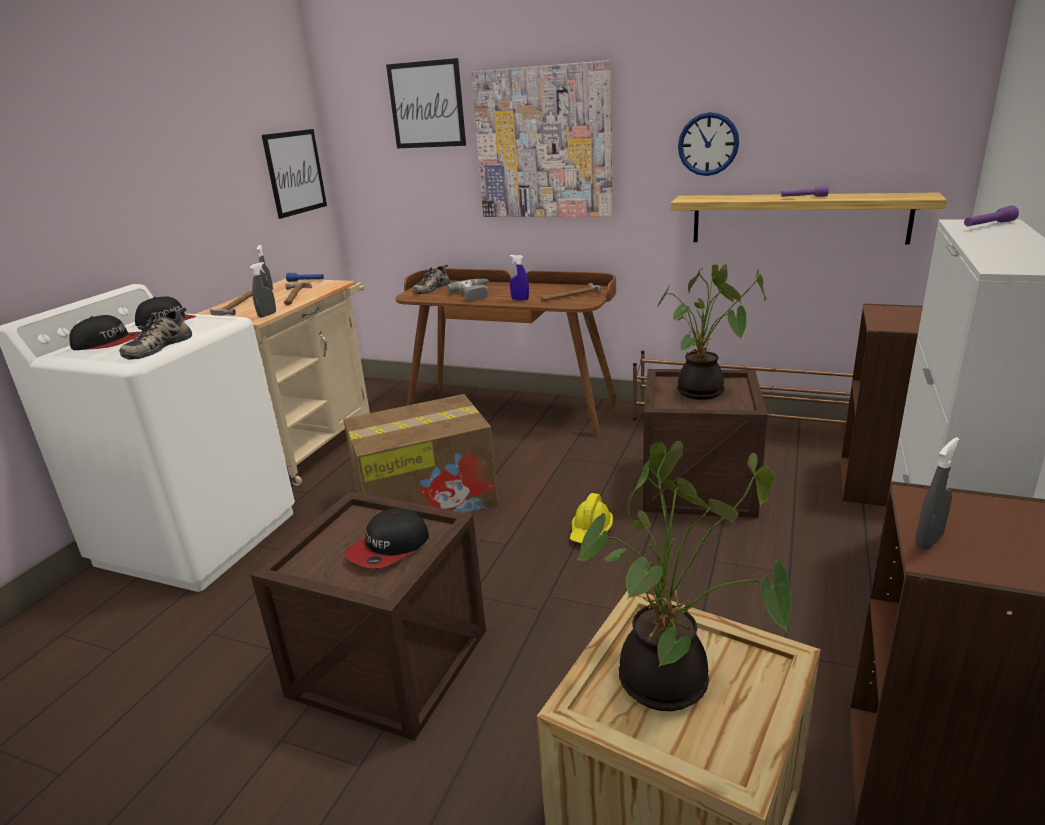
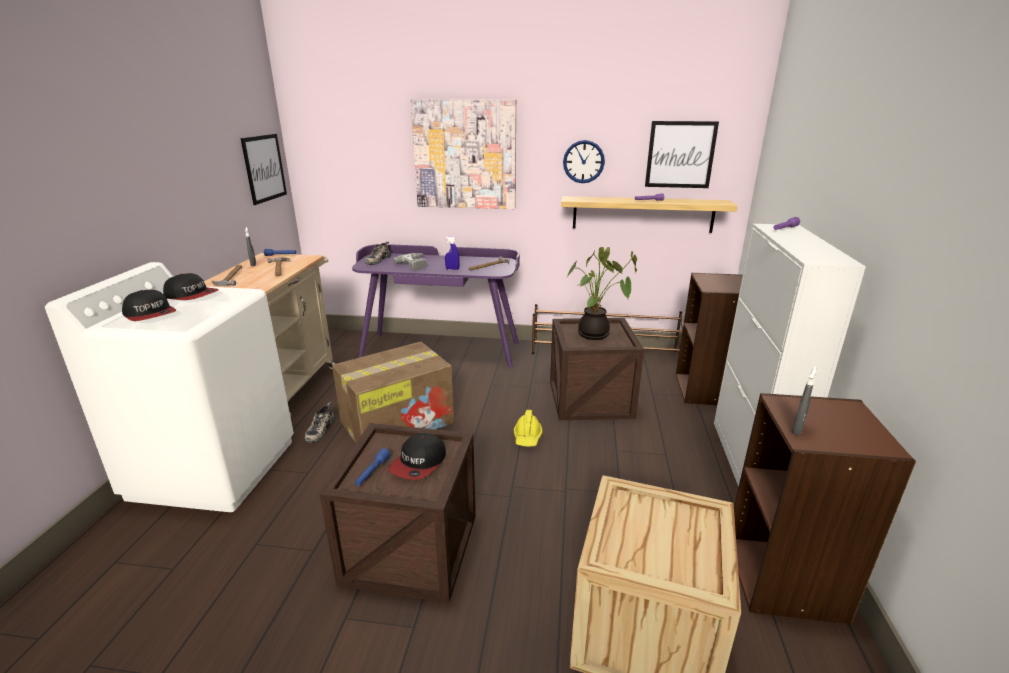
camera: 15 degrees left, 0 degrees up
cap [70,315,140,350] -> cap turned 45 degrees clockwise [122,290,176,321]
shoe [119,308,192,359] -> shoe moved to [305,402,335,443]
grey spray bottle [250,262,276,317] -> none
picture [386,58,466,148] -> picture moved to [645,121,719,188]
brown desk [396,268,619,437] -> purple desk [352,244,520,368]
potted plant [576,441,791,711] -> none
none -> blue flashlight [355,448,390,486]

